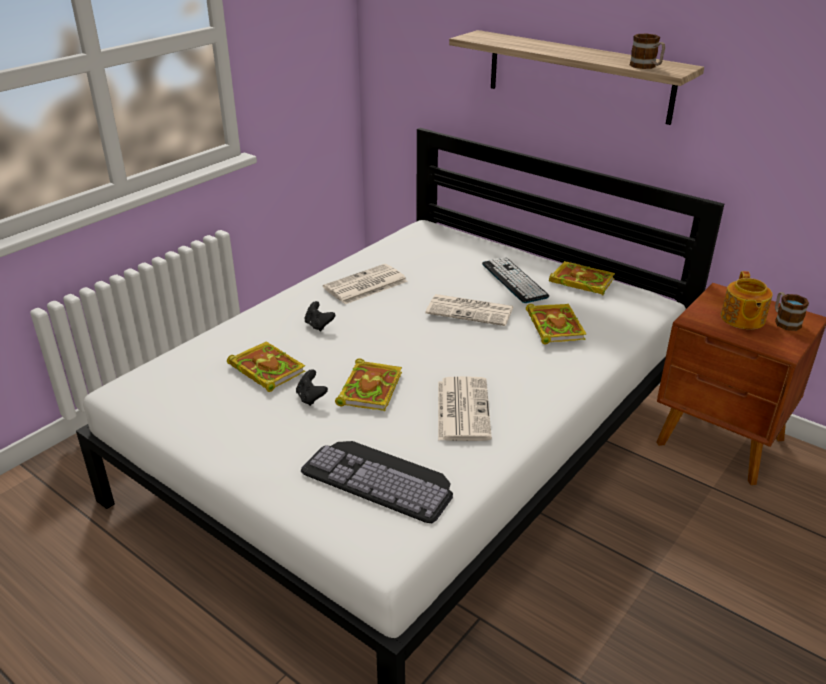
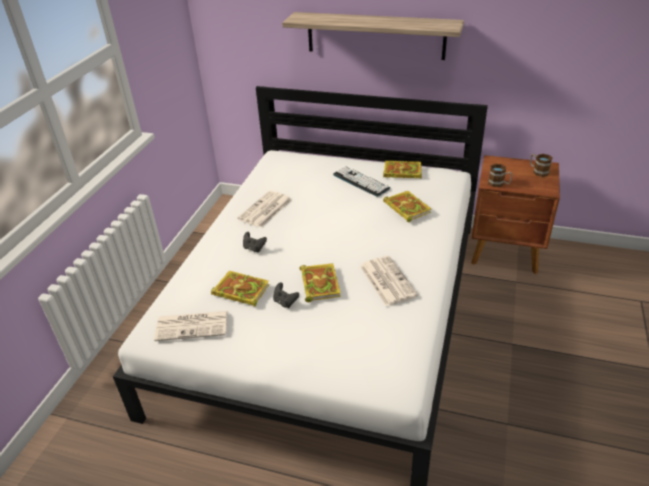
camera: 20 degrees left, 5 degrees up
keyboard [301,441,453,523] -> none
newspaper [425,294,513,326] -> newspaper moved to [154,311,228,341]
mug [630,34,665,69] -> mug moved to [488,164,513,187]
teapot [721,271,773,329] -> none

